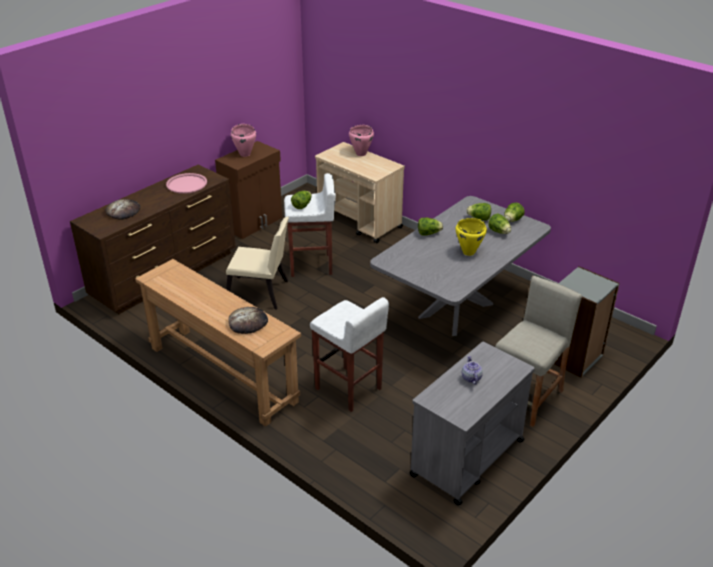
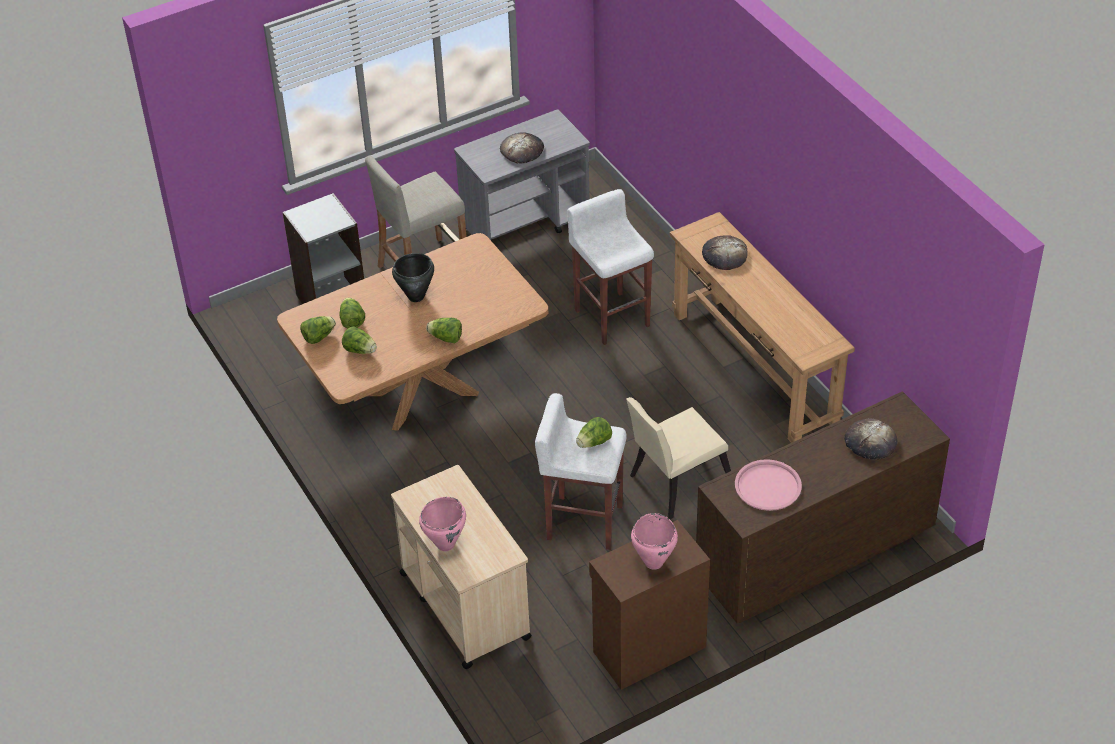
camera: 160 degrees left, 10 degrees up
beige chair [226,217,289,309] -> beige chair turned 60 degrees counterclockwise [626,397,731,519]
grey dining table [370,196,551,336] -> brown dining table [277,233,548,431]
yellow cooking pot [455,218,487,256] -> black cooking pot [392,253,434,302]
teapot [462,356,483,384] -> bread [500,133,544,163]

